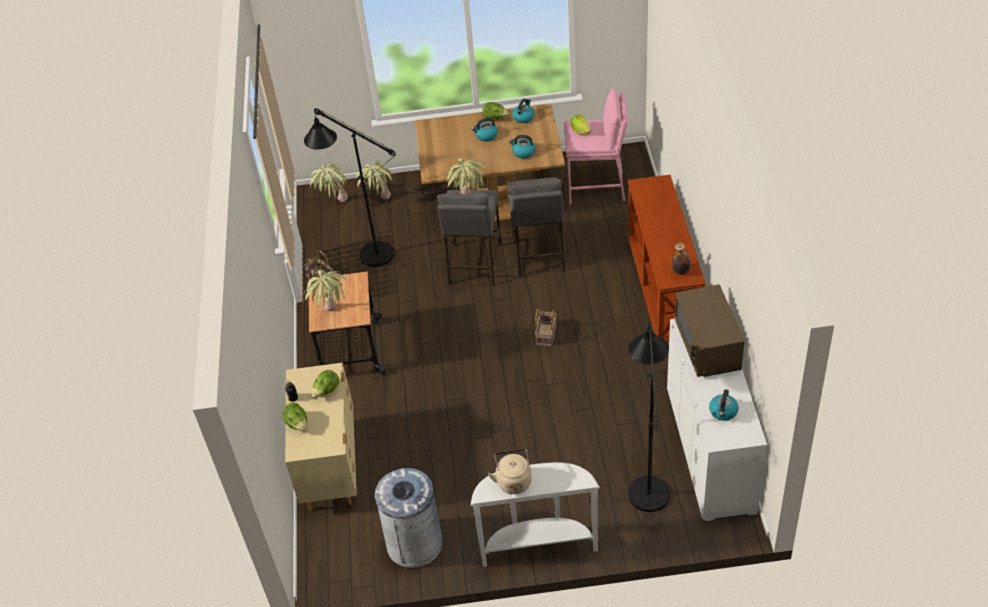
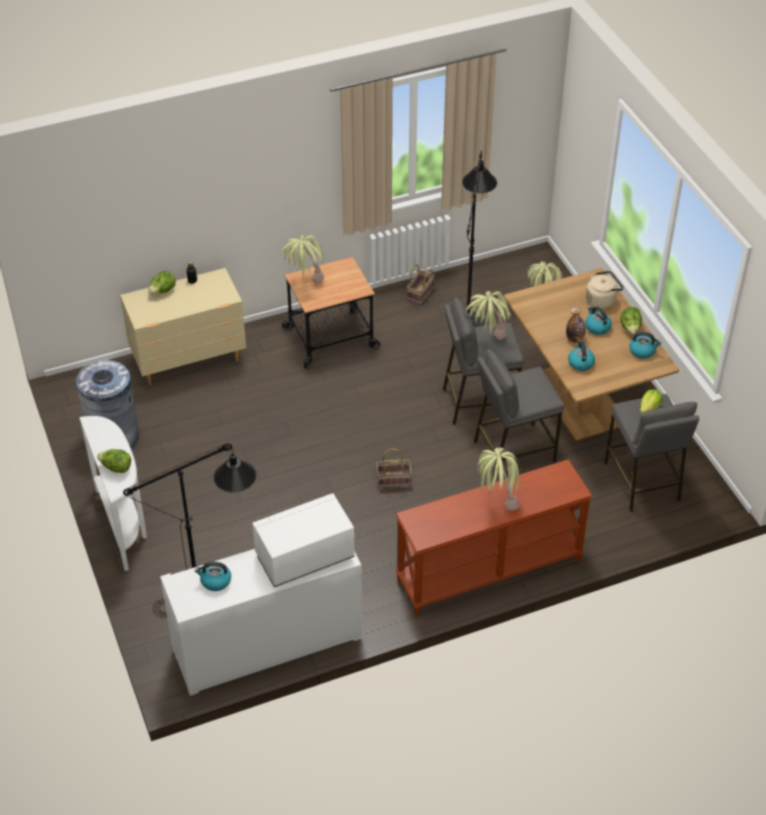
camera: 70 degrees right, 0 degrees up
potted plant [310,163,348,202] -> potted plant moved to [477,447,521,511]
lettuce [312,370,340,398] -> lettuce moved to [97,449,131,473]
beige kettle [488,449,532,494] -> beige kettle moved to [586,271,624,309]
pink stool [565,88,628,204] -> grey stool [604,394,699,512]
bottle [672,242,691,275] -> bottle moved to [566,307,585,343]
brown microwave [675,284,745,377] -> white microwave [252,493,355,587]

